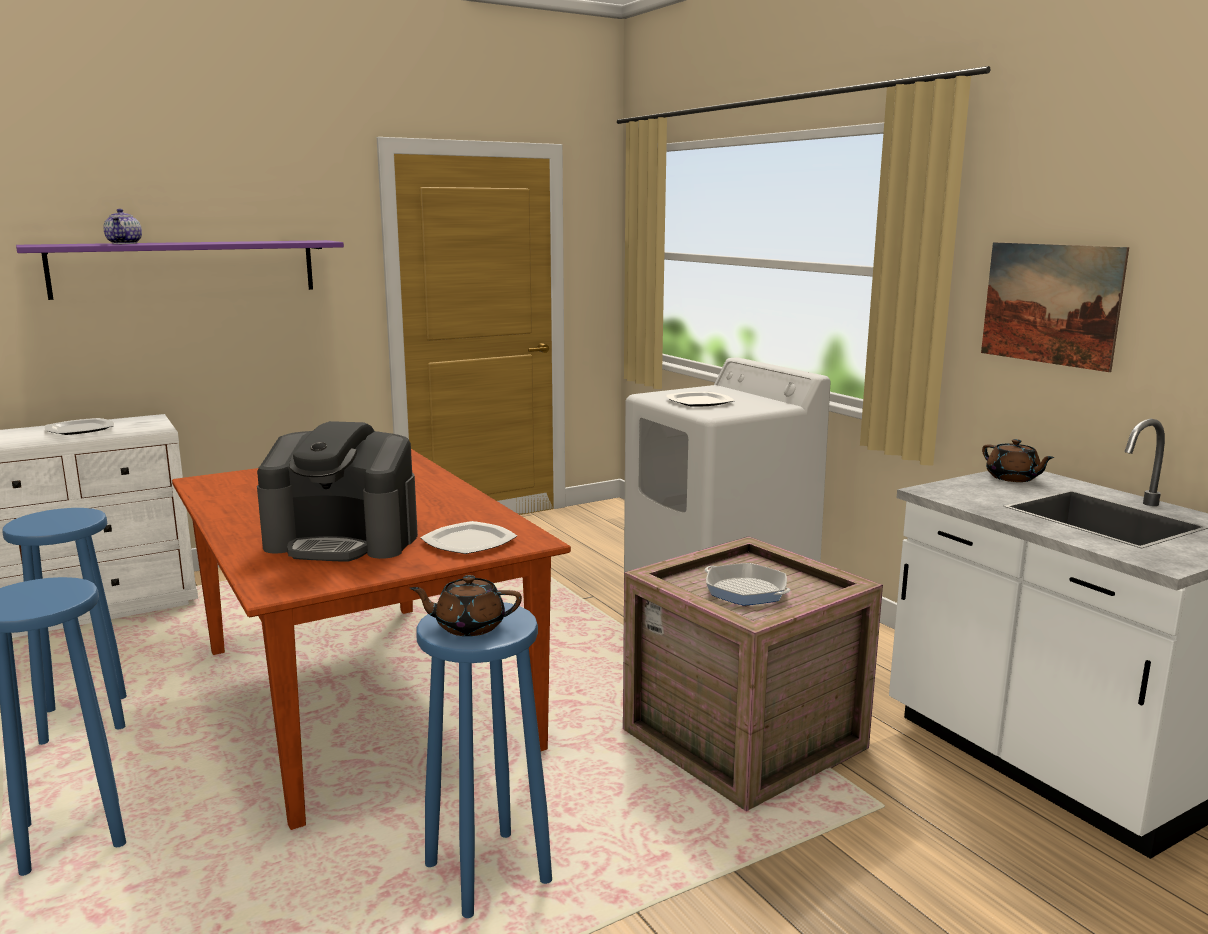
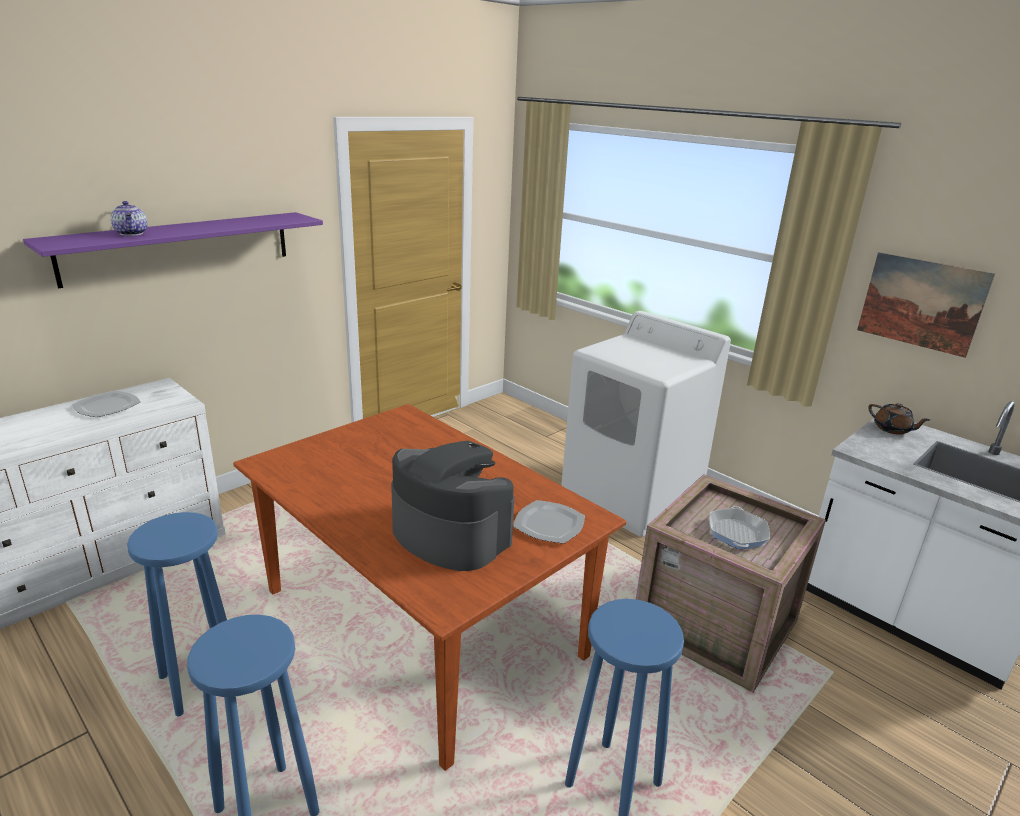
camera: 15 degrees left, 10 degrees up
coffee machine [257,421,418,562] -> coffee machine turned 135 degrees counterclockwise [391,441,514,571]
brown teapot [410,575,522,636] -> none
plate [666,391,734,407] -> none
frying pan [705,563,791,606] -> frying pan turned 105 degrees counterclockwise [709,506,770,549]

